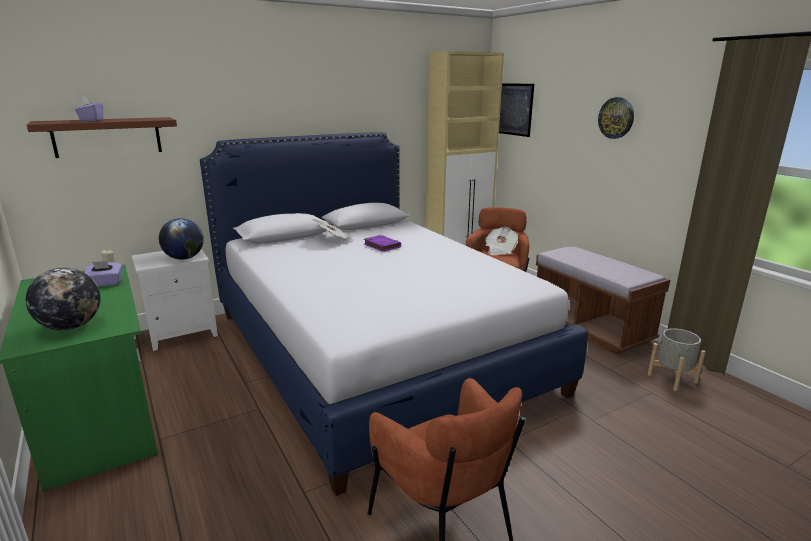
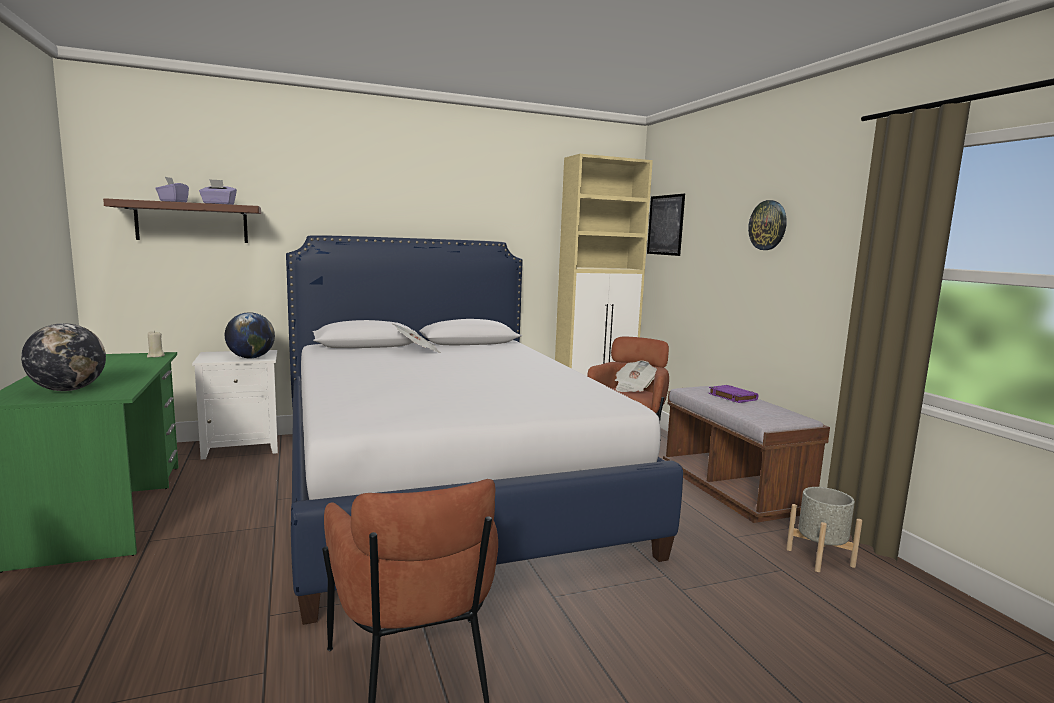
camera: 10 degrees right, 10 degrees down
purple tissue box [84,261,123,287] -> purple tissue box moved to [199,179,237,205]
purple book [364,235,401,252] -> purple book moved to [709,385,758,403]

